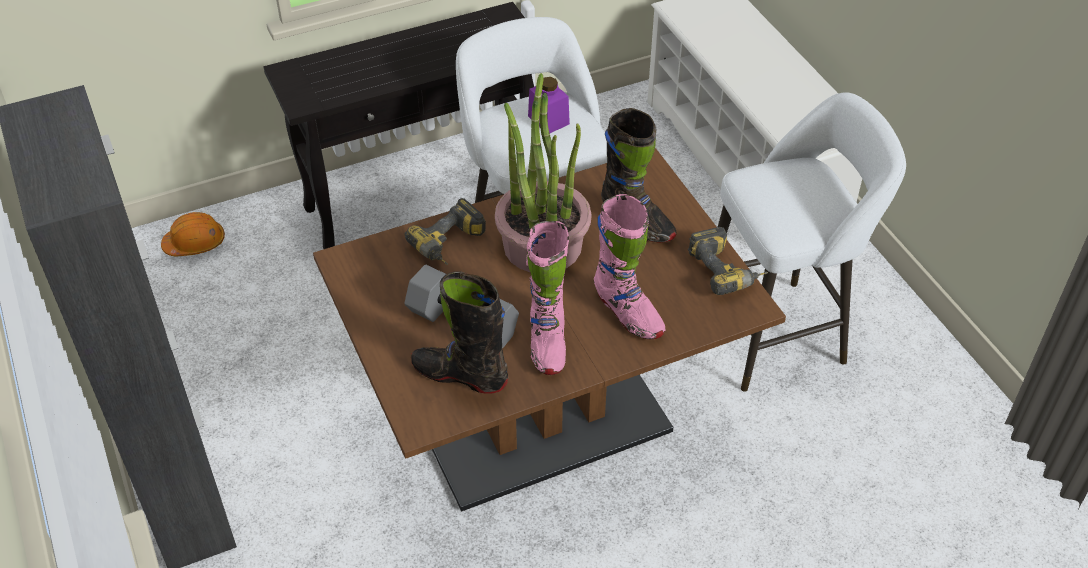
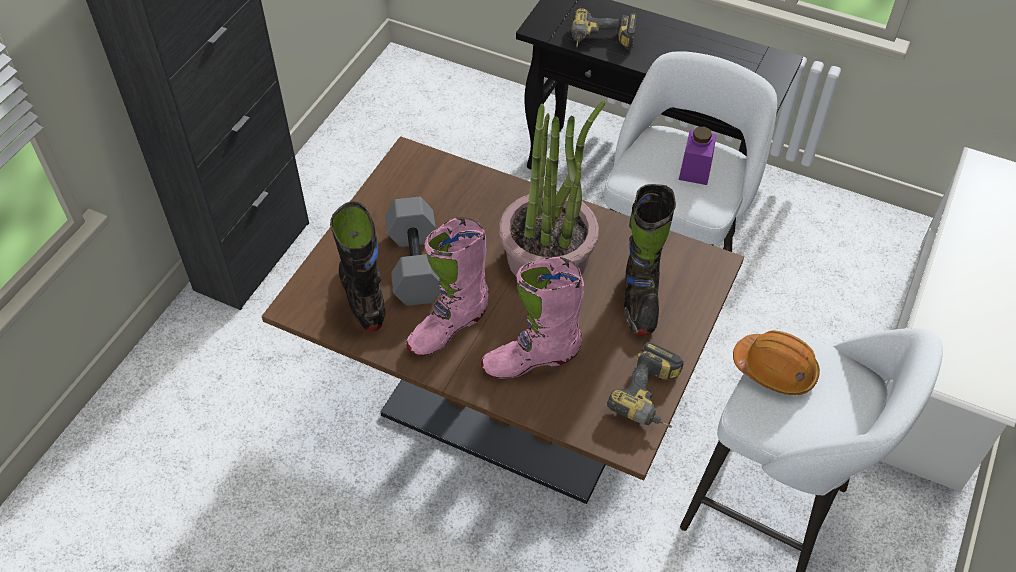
camera: 50 degrees right, 5 degrees up
orange hard hat [161,212,225,256] -> orange hard hat moved to [733,331,820,395]
power drill [405,198,486,265] -> power drill moved to [571,8,637,50]
pink boot [594,194,666,339] -> pink boot turned 60 degrees clockwise [481,257,584,379]

